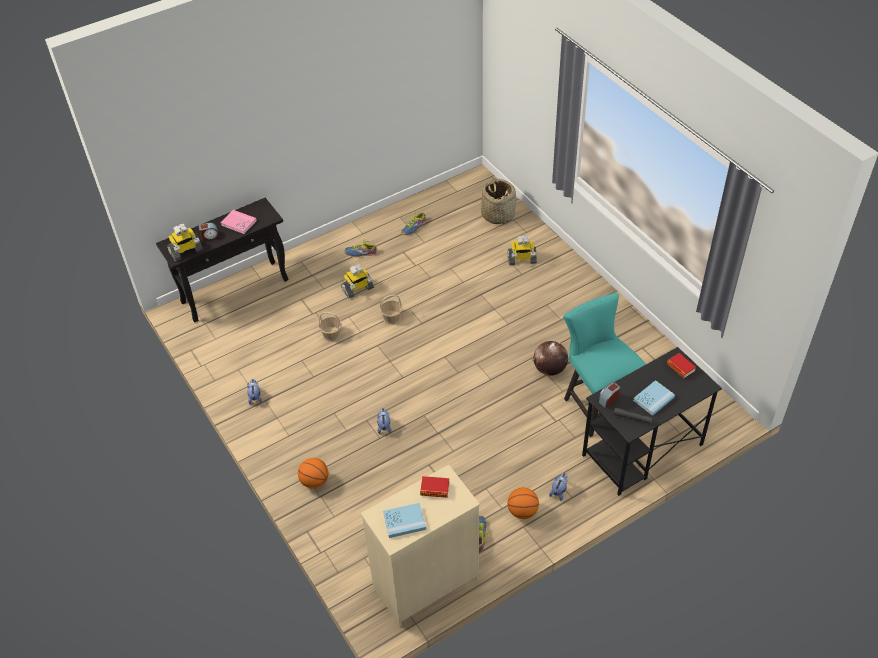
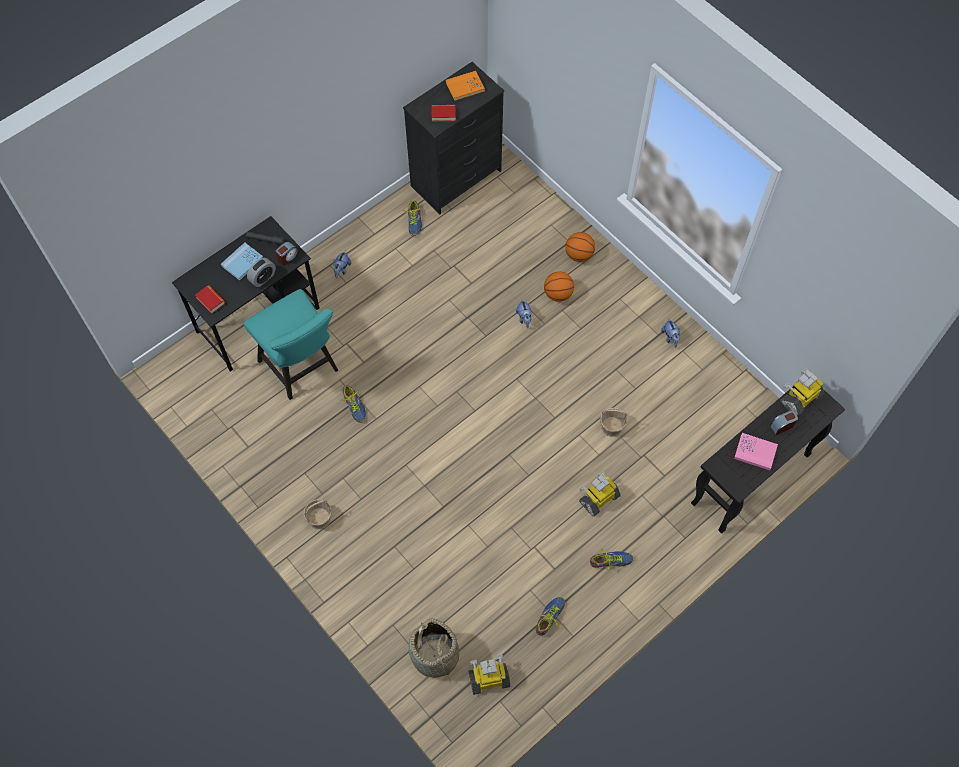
camera: 170 degrees right, 15 degrees up
beige dresser [360,464,480,627] -> black dresser [403,62,504,214]
basket [380,295,403,325] -> basket moved to [303,500,332,529]
blue book [383,503,426,538] -> orange book [446,71,485,101]
toy robot [508,235,537,265] -> toy robot moved to [469,655,510,695]
basketball [508,488,539,519] -> basketball moved to [544,271,574,302]
globe [534,341,568,376] -> shoe [340,385,366,423]
none -> alarm clock [247,258,276,287]

